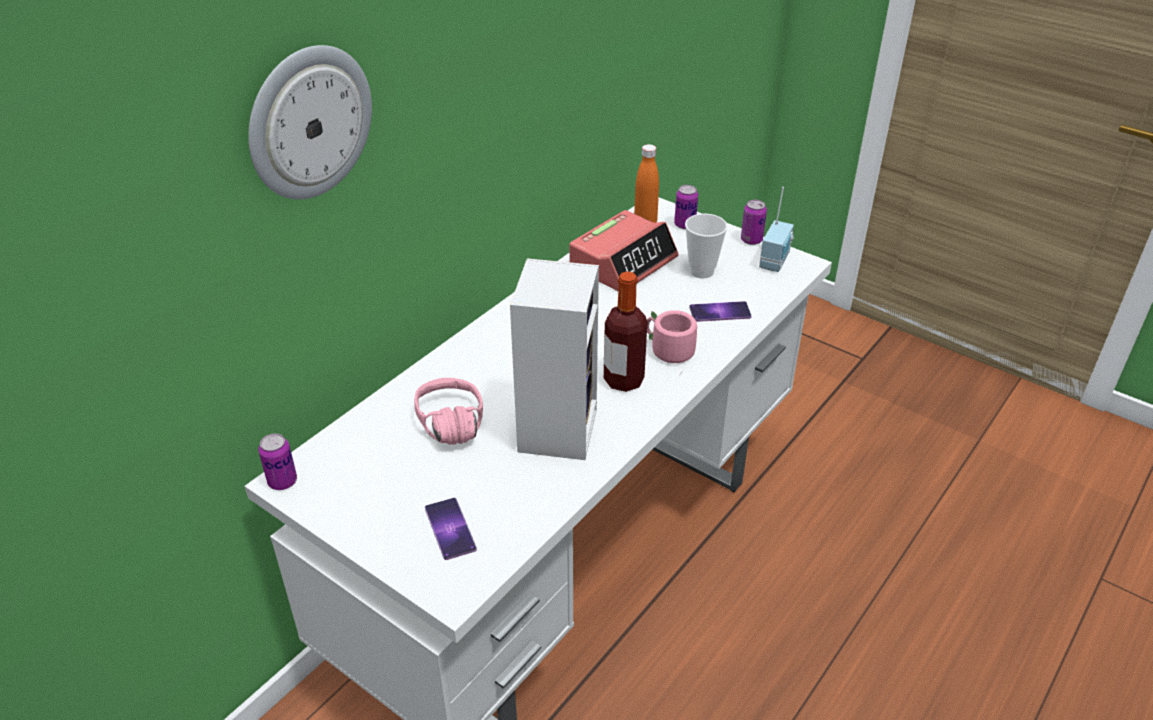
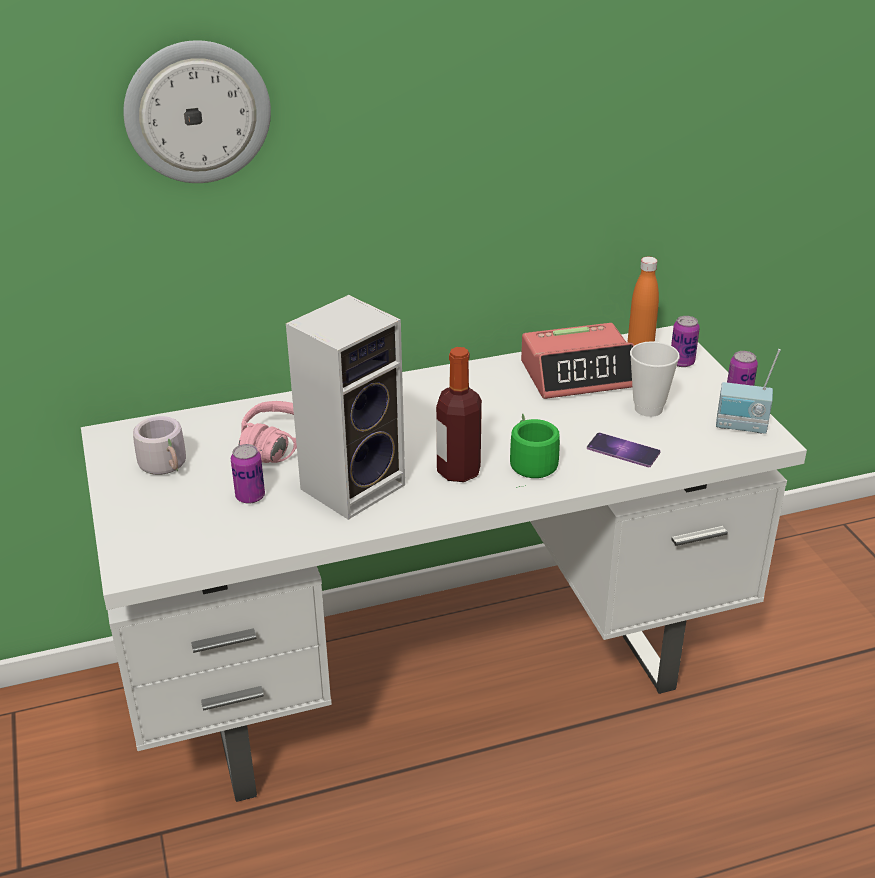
camera: 35 degrees right, 5 degrees down
can [258,433,297,490] -> can moved to [231,444,265,504]
phone [425,498,477,560] -> none
pink mug [647,310,697,375] -> green mug [510,413,560,488]
radio [759,187,794,272] -> radio turned 45 degrees clockwise [716,349,781,434]
none -> grey mug [133,416,186,475]

